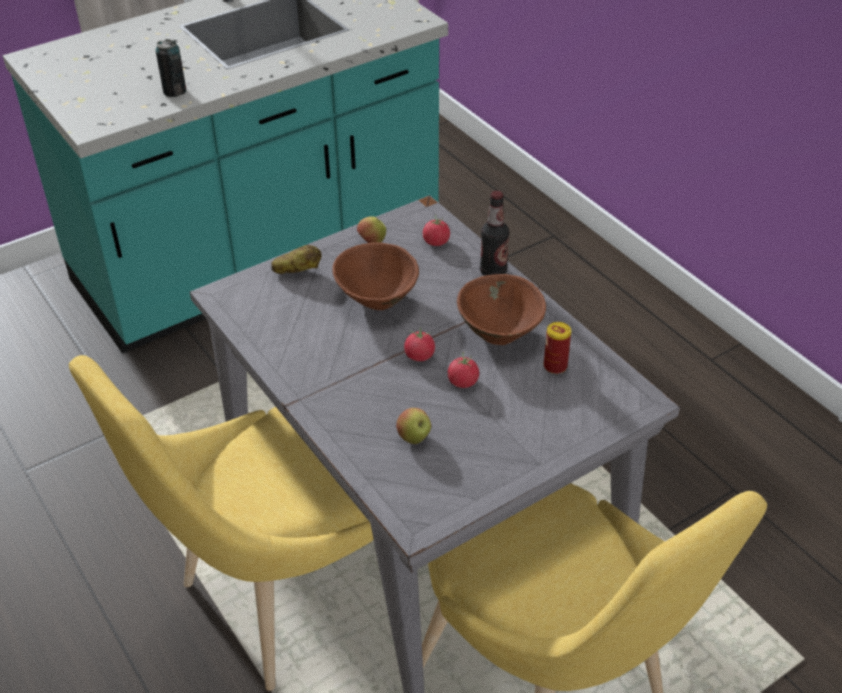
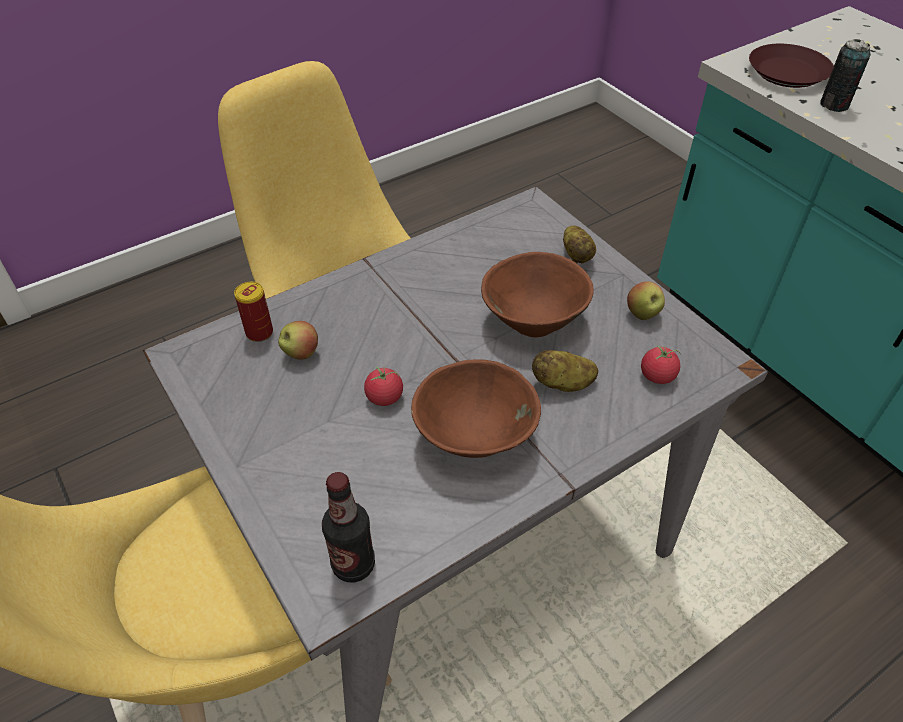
camera: 90 degrees right, 5 degrees up
tomato [404,327,435,361] -> none
bottle [480,191,509,276] -> bottle moved to [322,472,375,583]
can [544,322,571,374] -> can moved to [234,282,273,342]
none -> potato [532,350,598,392]
none -> brown plate [749,44,834,88]

